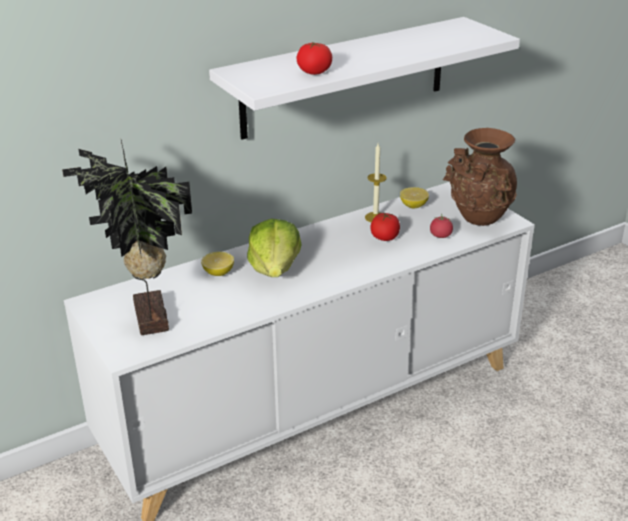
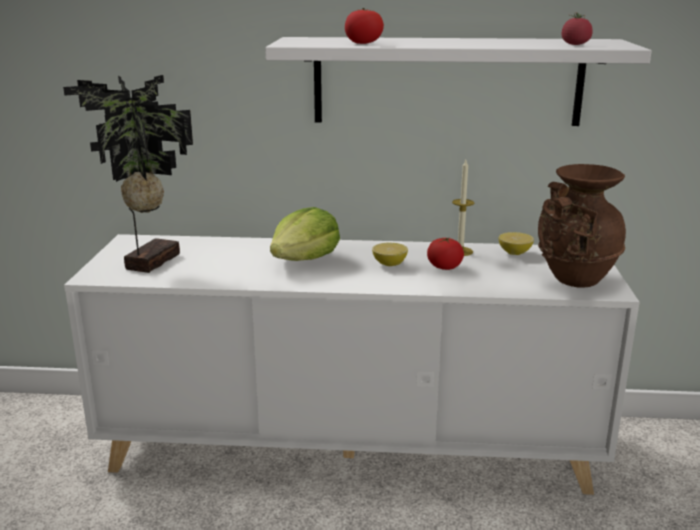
camera: 35 degrees right, 10 degrees down
lemon [201,252,234,276] -> lemon moved to [372,242,408,266]
tomato [430,214,453,238] -> tomato moved to [562,12,593,45]

